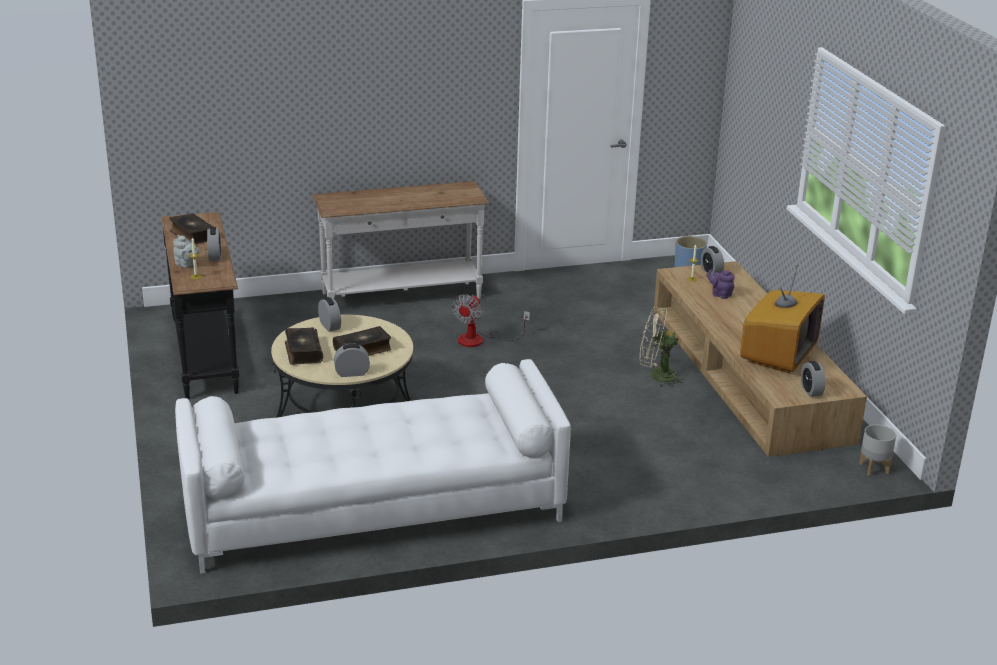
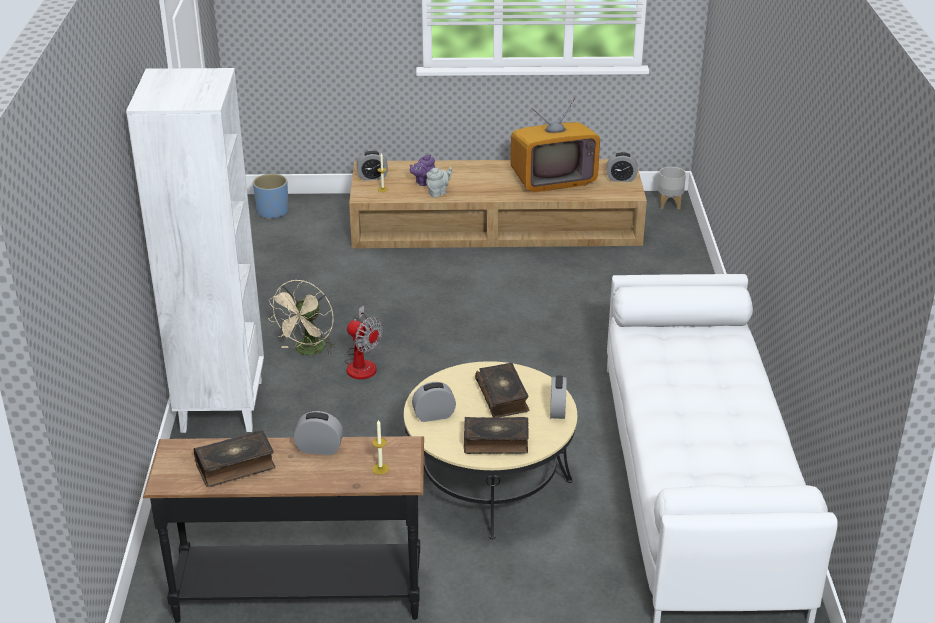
camera: 75 degrees left, 5 degrees up
grey teapot [173,235,200,268] -> grey teapot moved to [426,167,452,198]
white console table [313,181,490,299] -> white bookcase [126,68,264,433]
beige fan [639,307,685,387] -> beige fan moved to [268,280,336,355]
television [740,265,825,373] -> television turned 120 degrees clockwise [510,97,600,193]

